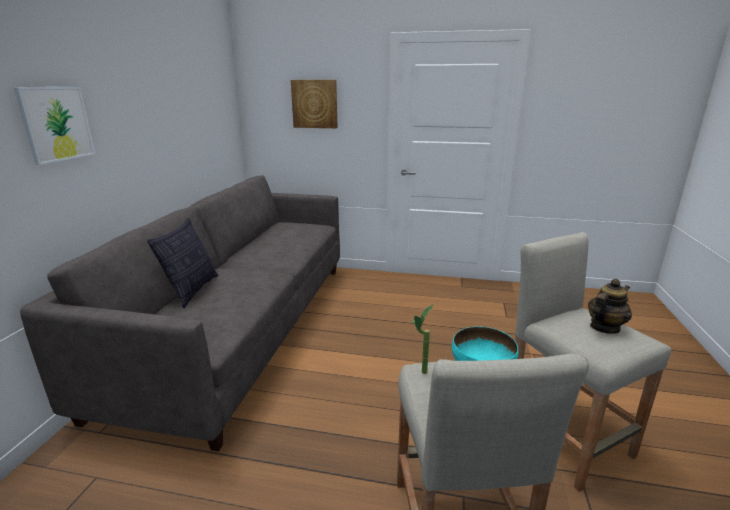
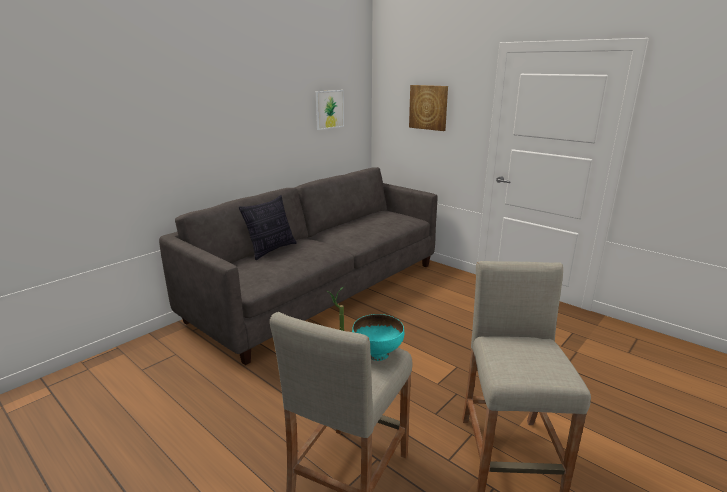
camera: 30 degrees right, 0 degrees up
picture [14,87,95,165] -> picture moved to [316,90,344,130]
teapot [588,279,632,334] -> none

